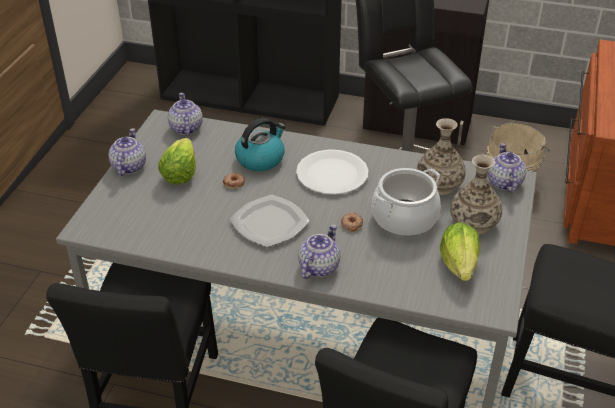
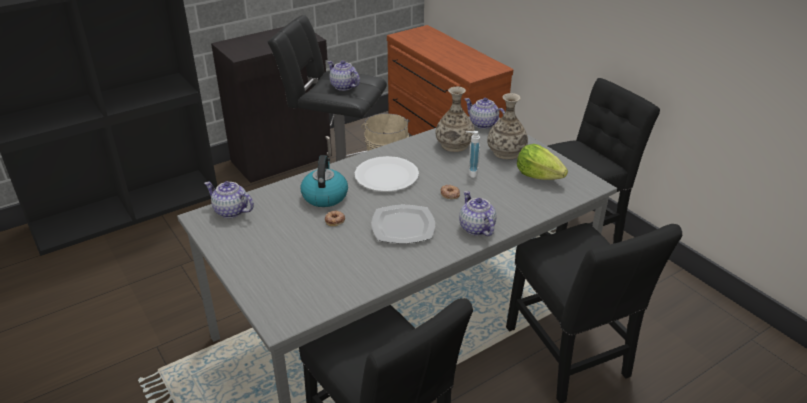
camera: 50 degrees left, 5 degrees down
teapot [108,128,146,176] -> teapot moved to [328,61,360,91]
lettuce [158,138,196,185] -> none
cooking pot [372,168,441,236] -> soap dispenser [466,131,480,178]

